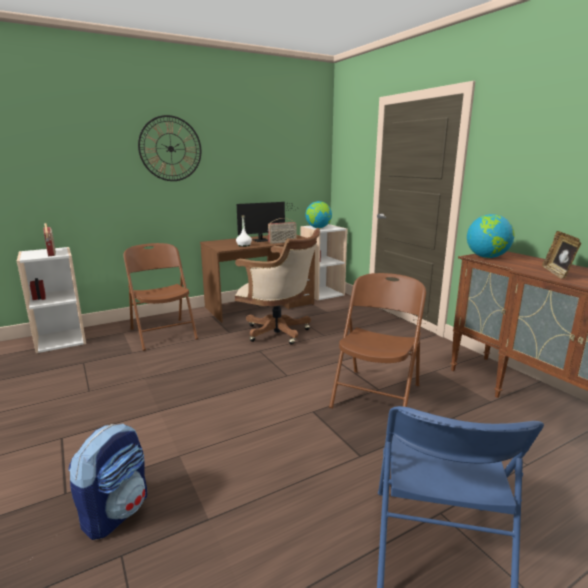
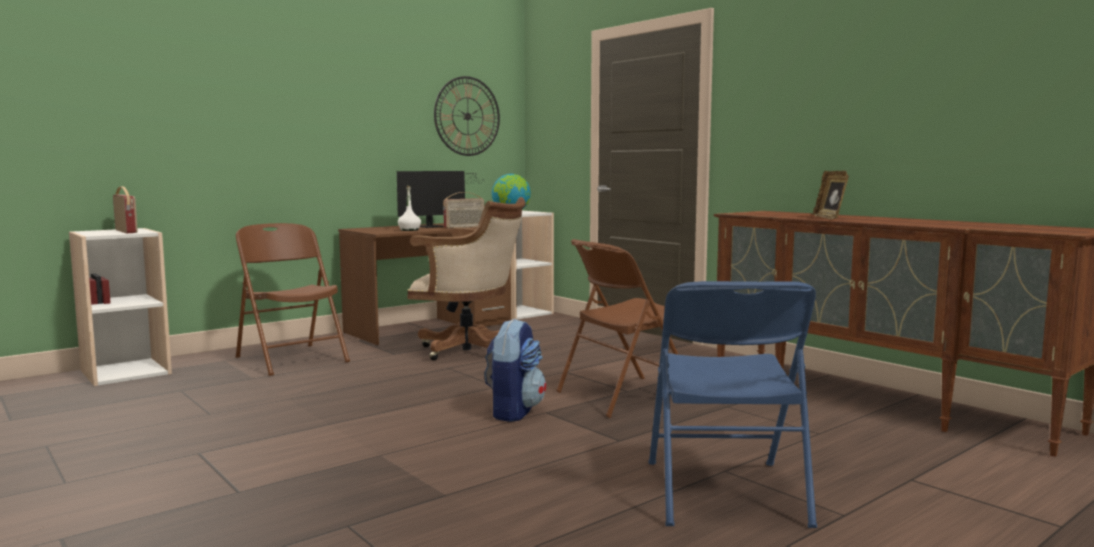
camera: 10 degrees left, 10 degrees down
backpack [68,423,147,540] -> backpack moved to [484,319,547,422]
wall clock [138,115,201,181] -> wall clock moved to [434,76,500,156]
brown chair [329,273,426,409] -> brown chair turned 135 degrees counterclockwise [556,239,679,418]
globe [467,214,515,258] -> none

